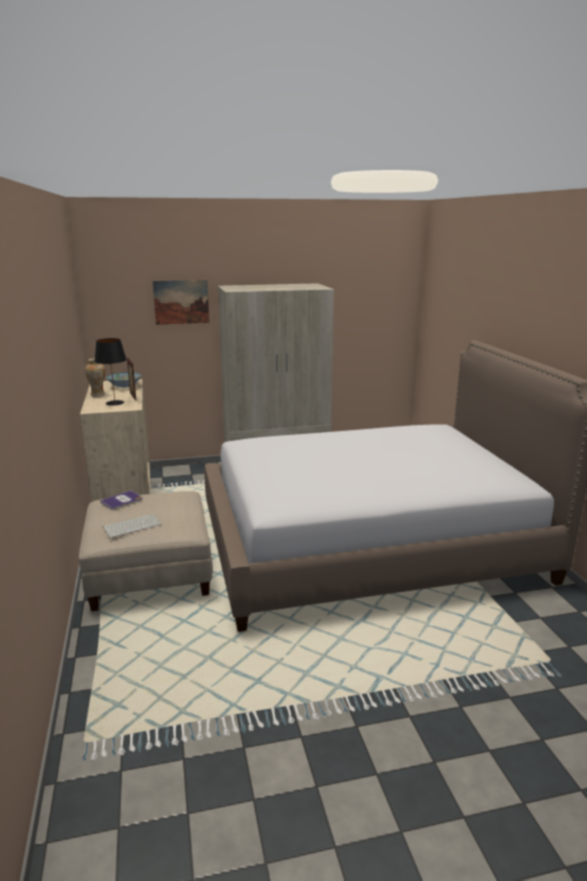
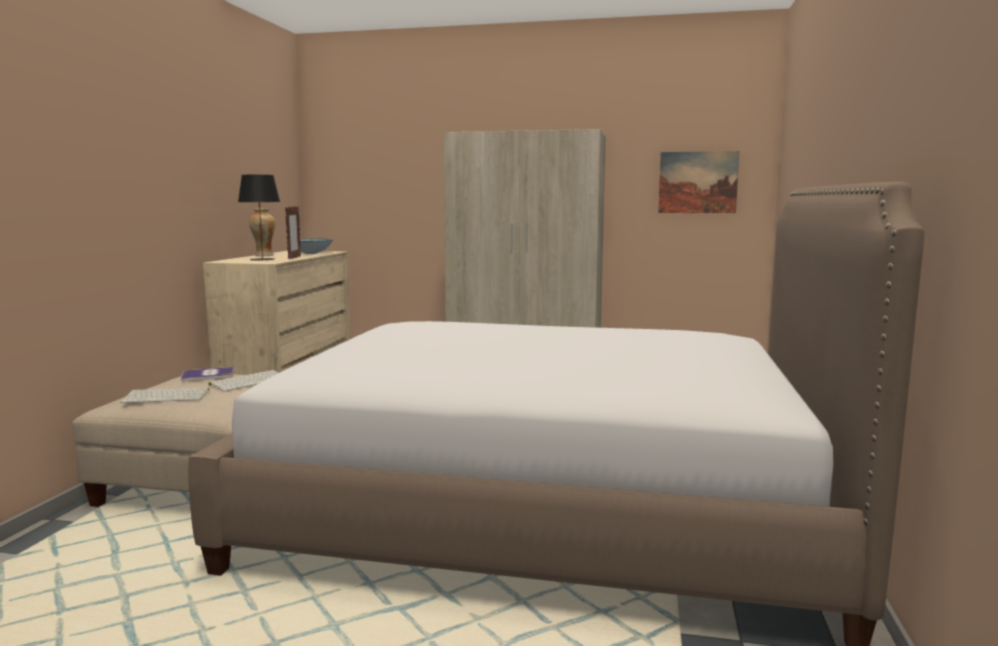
camera: 25 degrees right, 10 degrees down
picture [153,280,209,325] -> picture moved to [658,151,739,213]
none -> keyboard [209,370,278,391]

